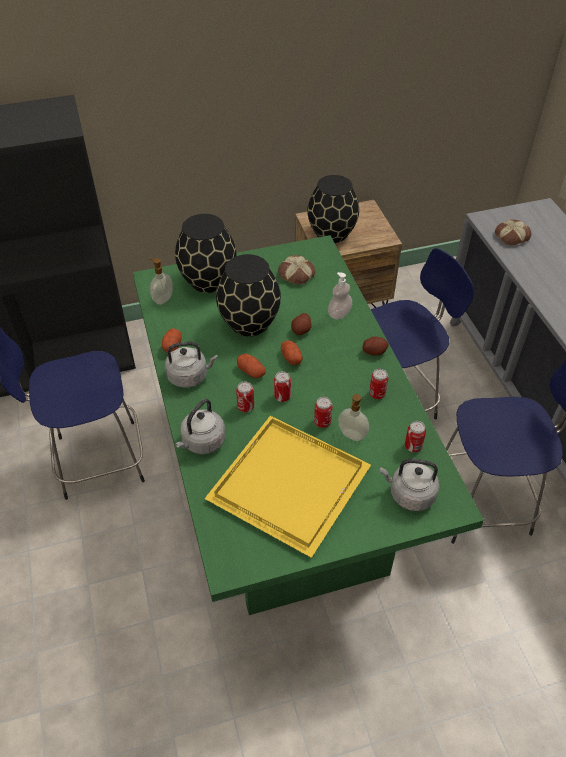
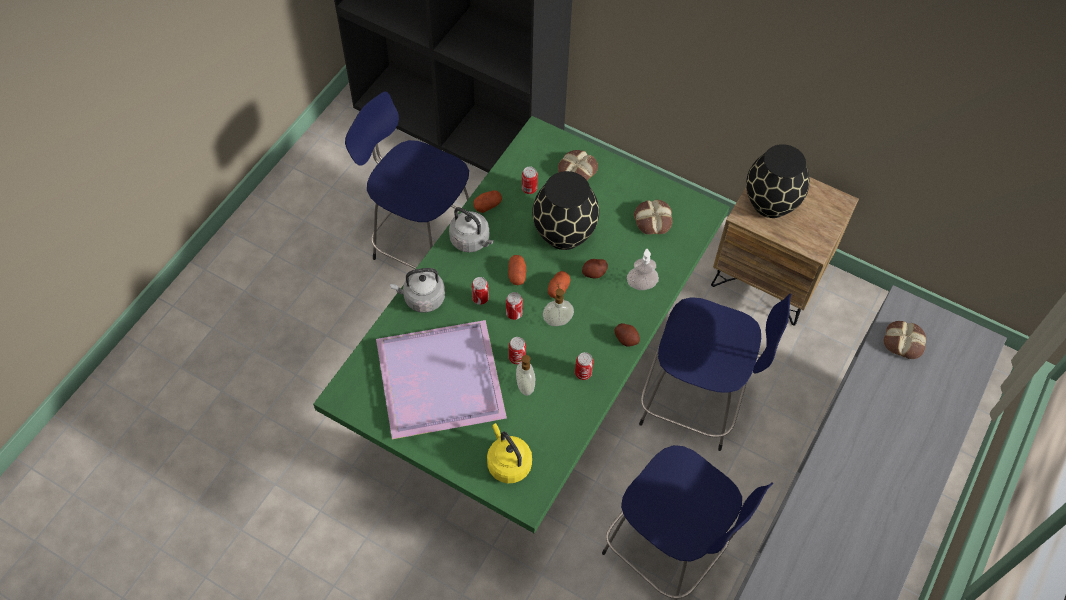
camera: 45 degrees right, 10 degrees up
soap dispenser [149,258,173,305] -> soap dispenser moved to [543,284,574,326]
black vase [175,214,237,293] -> bread [558,150,598,181]
yellow tray [204,416,371,558] -> purple tray [376,320,507,439]
grey kettle [380,459,439,511] -> yellow kettle [487,423,532,483]
can [405,421,426,452] -> can moved to [522,166,538,194]

